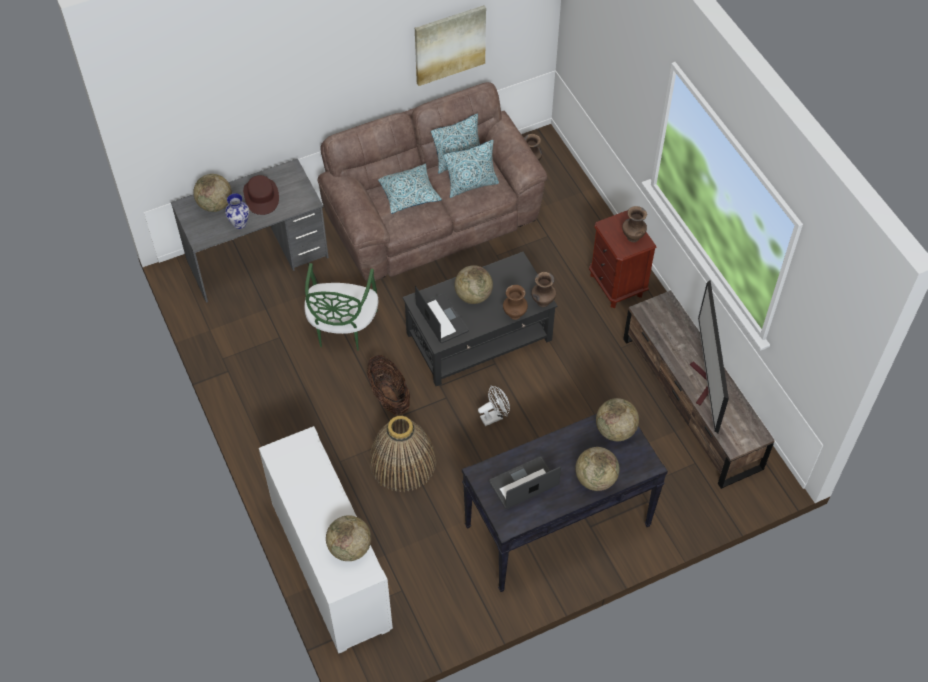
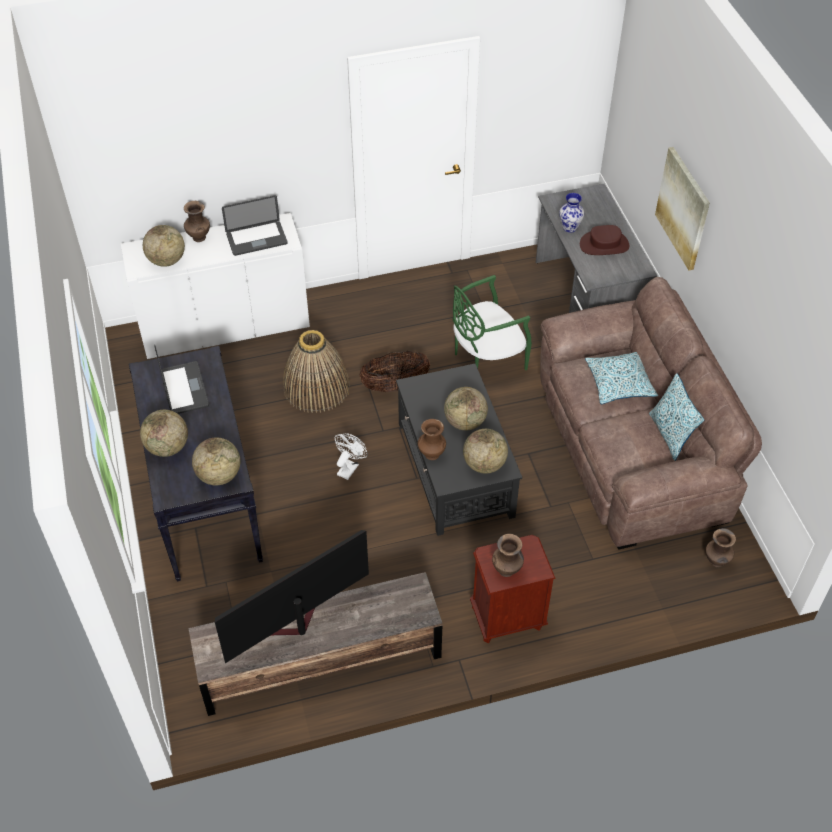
camera: 100 degrees right, 5 degrees down
globe [193,174,232,212] -> globe moved to [463,429,508,474]
green chair [304,263,379,351] -> green chair turned 45 degrees counterclockwise [452,275,532,370]
picture [415,5,486,86] -> picture moved to [655,147,710,270]
laptop [415,286,469,343] -> laptop moved to [222,195,288,256]
pillow [444,140,499,198] -> none
white fan [478,385,510,426] -> white fan turned 135 degrees counterclockwise [335,433,368,480]
brown vase [531,272,556,307] -> brown vase moved to [184,201,210,242]
television [690,280,729,433] -> television turned 45 degrees counterclockwise [215,530,369,663]

